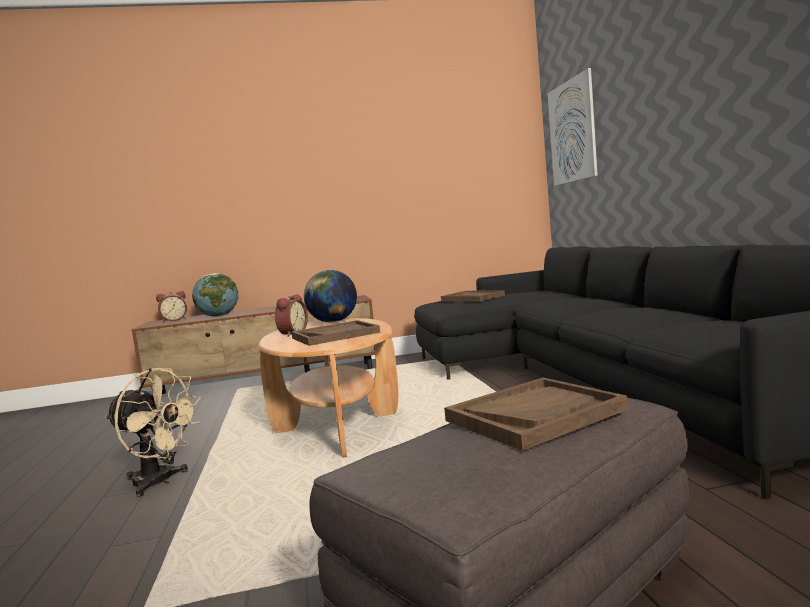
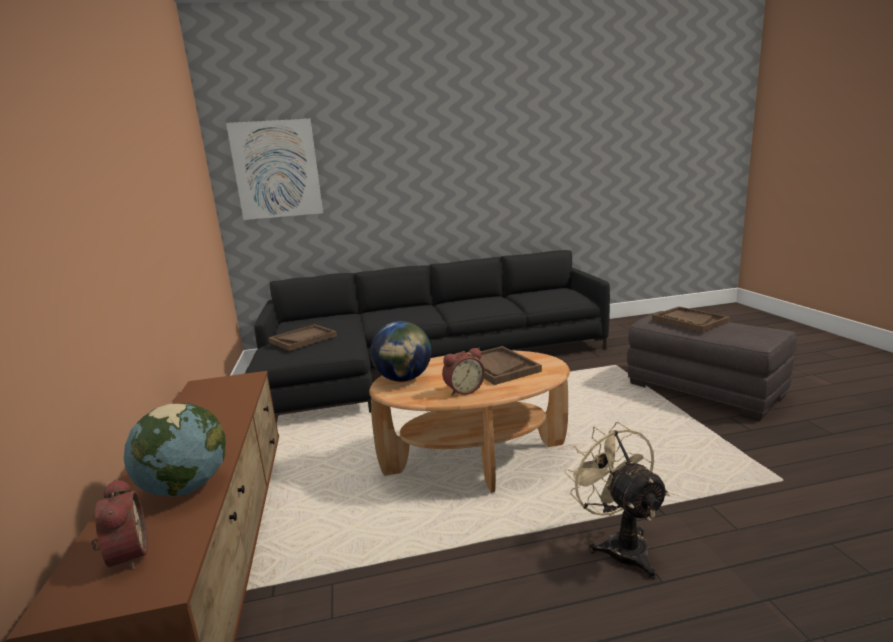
camera: 90 degrees left, 10 degrees up
beige fan [105,368,202,497] -> beige fan turned 45 degrees counterclockwise [564,422,670,579]
alarm clock [275,294,308,337] -> alarm clock turned 135 degrees clockwise [442,348,485,396]

